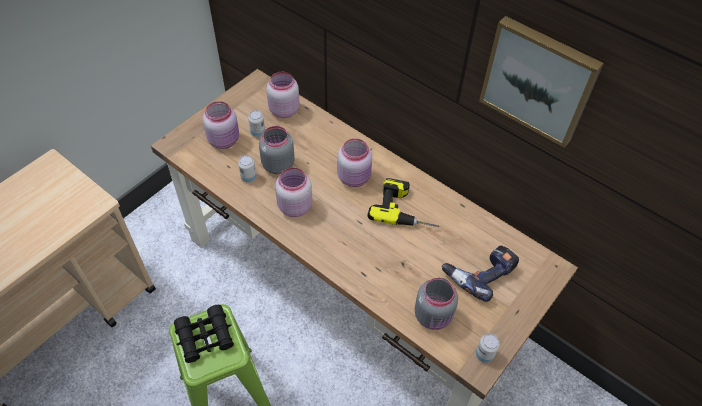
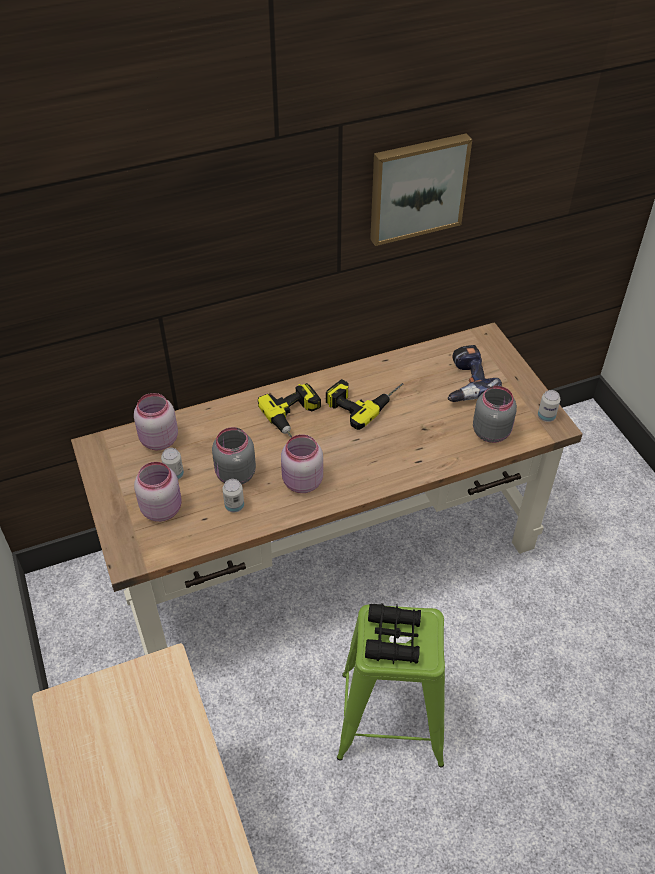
camera: 60 degrees left, 5 degrees down
pink jar [337,138,372,187] -> power drill [258,383,321,438]

